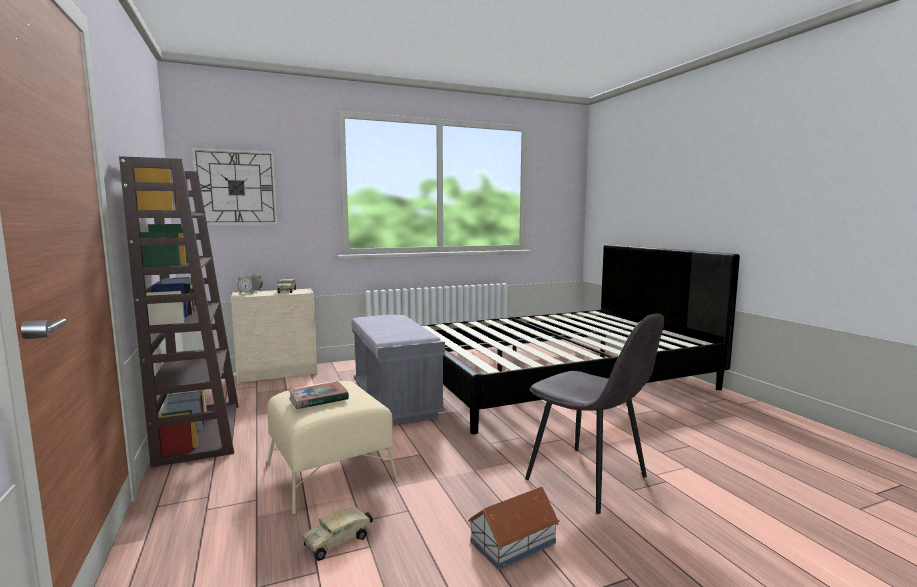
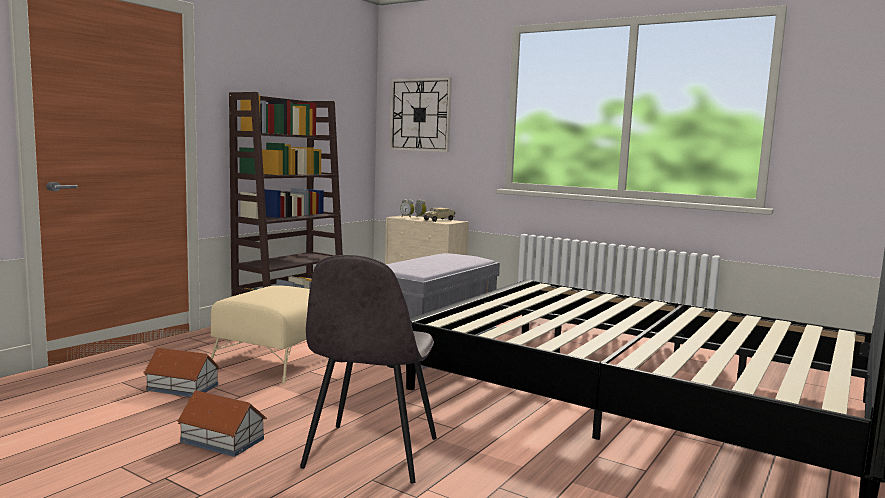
camera: 55 degrees right, 0 degrees up
book [289,381,349,409] -> none
toy truck [302,508,373,561] -> toy house [143,348,220,397]

